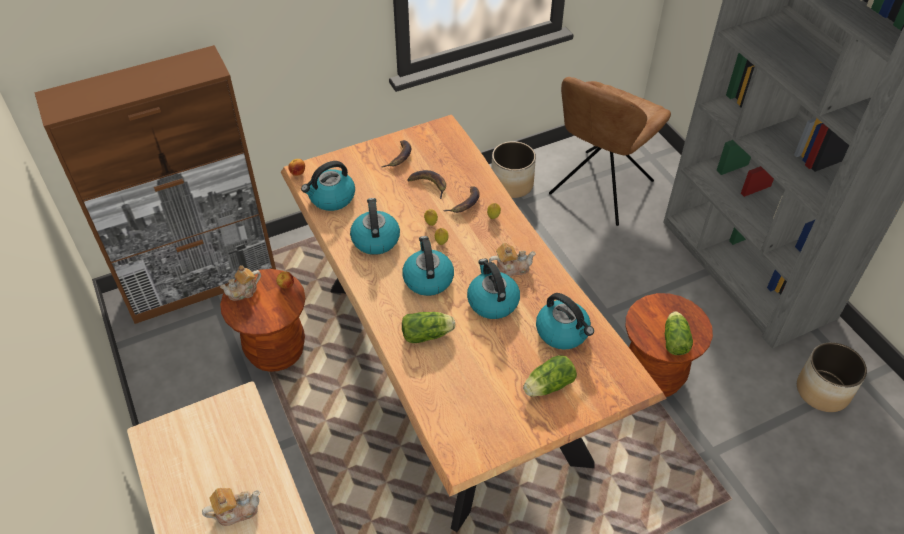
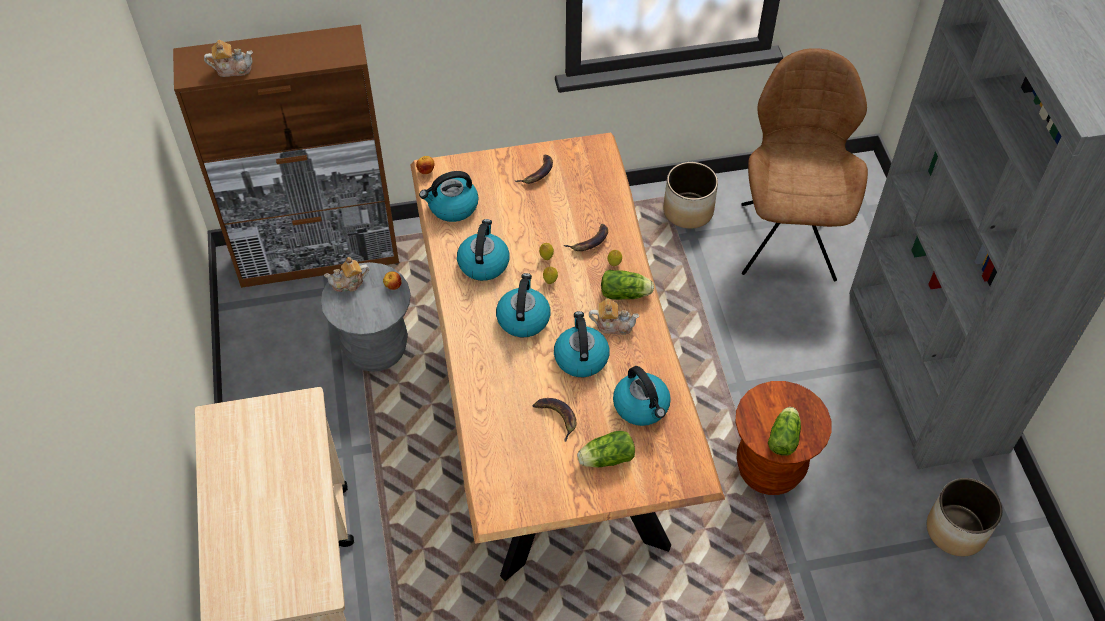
camera: 15 degrees right, 5 degrees up
teapot [202,488,260,526] -> teapot moved to [204,40,253,77]
brown stool [220,269,305,372] -> grey stool [321,262,410,372]
lettuce [402,312,455,343] -> lettuce moved to [601,270,654,300]
banana [407,170,446,199] -> banana moved to [533,398,576,442]
brown chair [549,77,671,226] -> brown chair turned 135 degrees clockwise [741,48,868,281]

